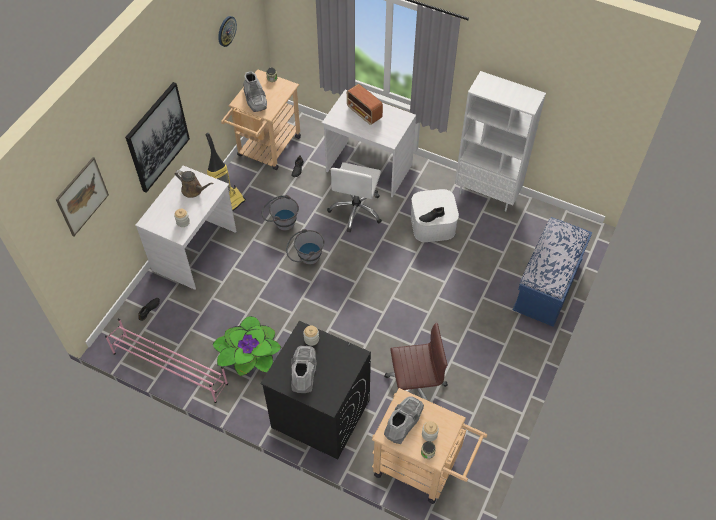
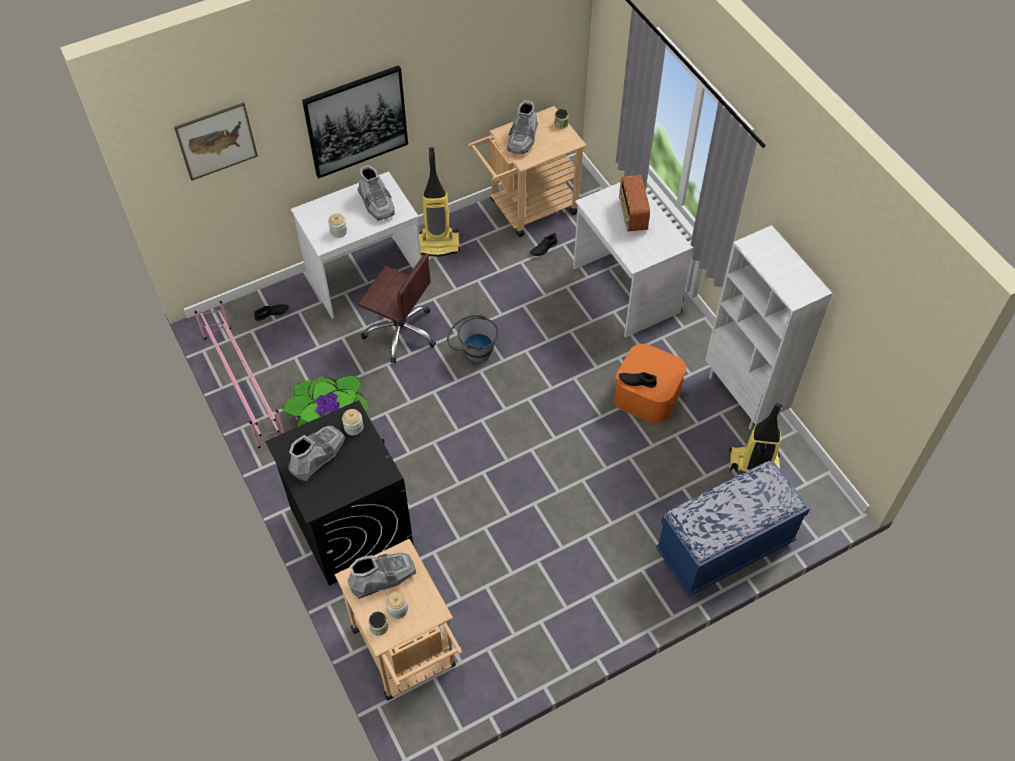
camera: 35 degrees right, 0 degrees up
brown watering can [175,170,214,198] -> grey boot [358,165,395,221]
wall clock [218,16,237,47] -> none
grey bucket [262,195,299,231] -> none
white office chair [327,162,382,233] -> none
brown office chair [384,323,448,401] -> brown office chair moved to [358,254,436,363]
white storage box [411,189,459,242] -> orange storage box [614,344,686,423]
none -> vacuum cleaner [729,403,782,472]

